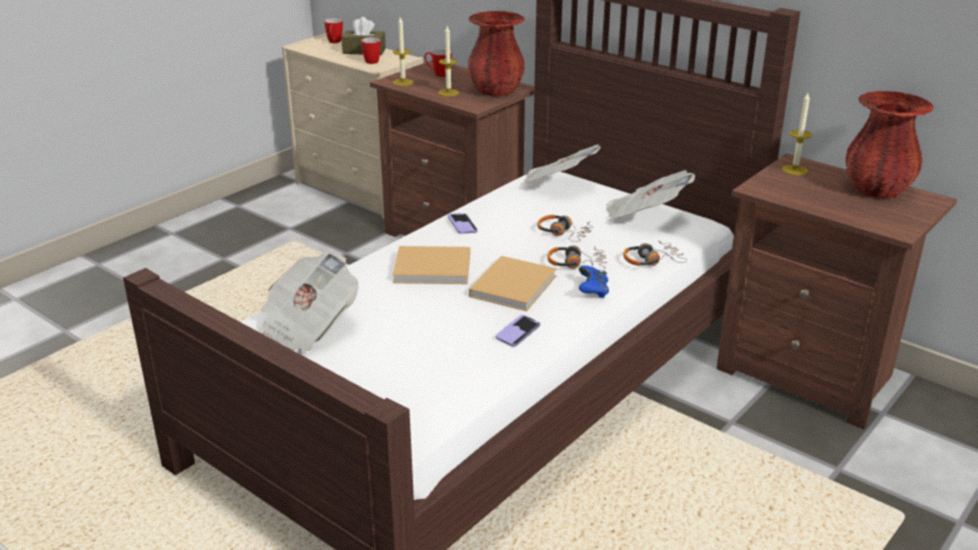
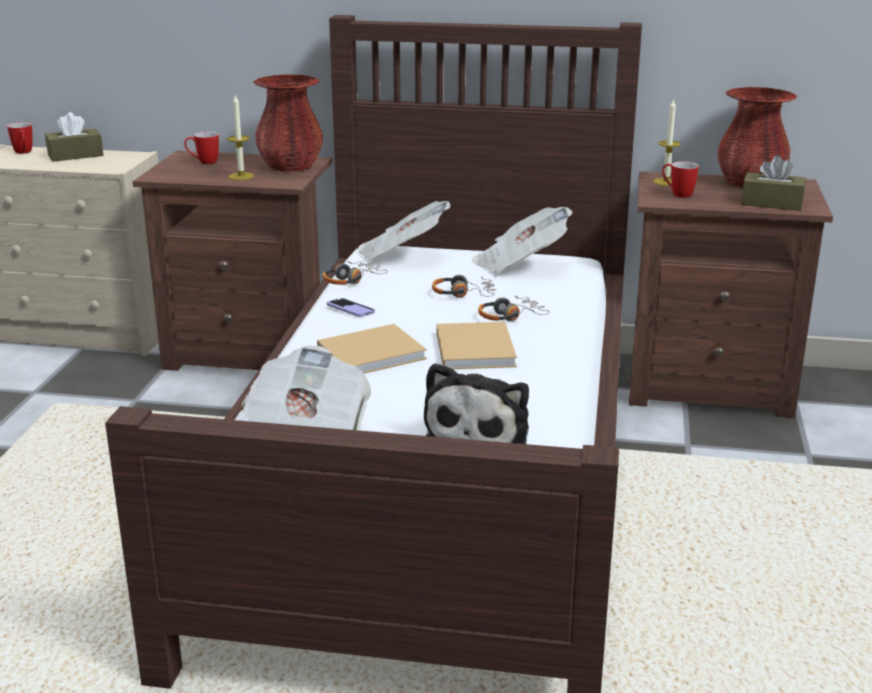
camera: 30 degrees left, 5 degrees down
mug [361,37,380,64] -> mug moved to [662,162,699,198]
candle [393,17,413,86] -> none
phone [496,315,540,347] -> none
blue game controller [579,265,609,298] -> none
headphones [623,240,687,266] -> headphones moved to [323,262,388,285]
none -> plush toy [424,363,529,444]
none -> brown tissue box [741,155,806,211]

